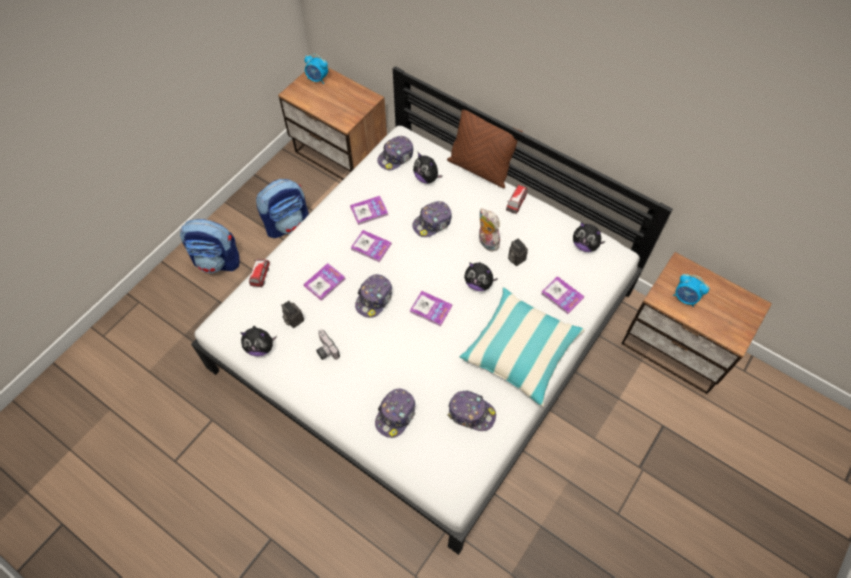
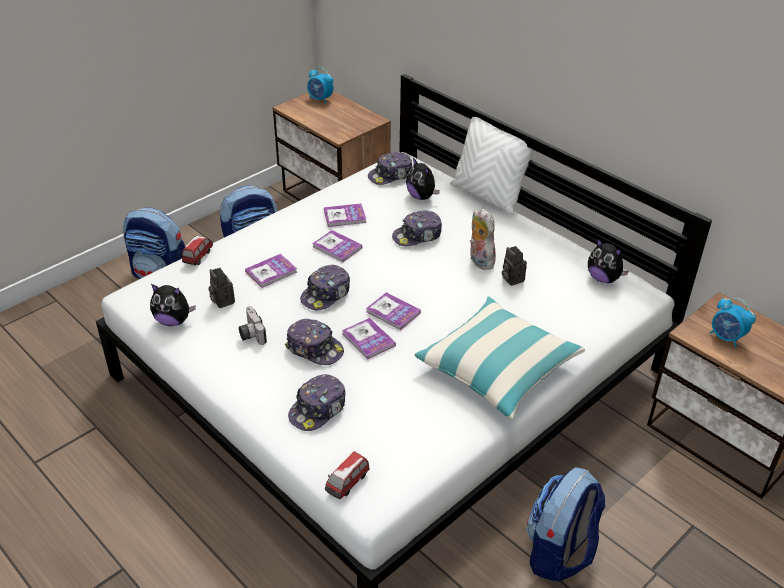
camera: 10 degrees right, 20 degrees down
brown pillow [447,102,523,189] -> white pillow [450,117,533,215]
cap [448,391,496,431] -> cap moved to [285,319,344,365]
plush toy [464,262,498,291] -> none
toy car [506,185,527,214] -> toy car moved to [325,451,369,499]
book [541,276,584,314] -> book moved to [342,318,396,360]
none -> backpack [527,467,605,582]

